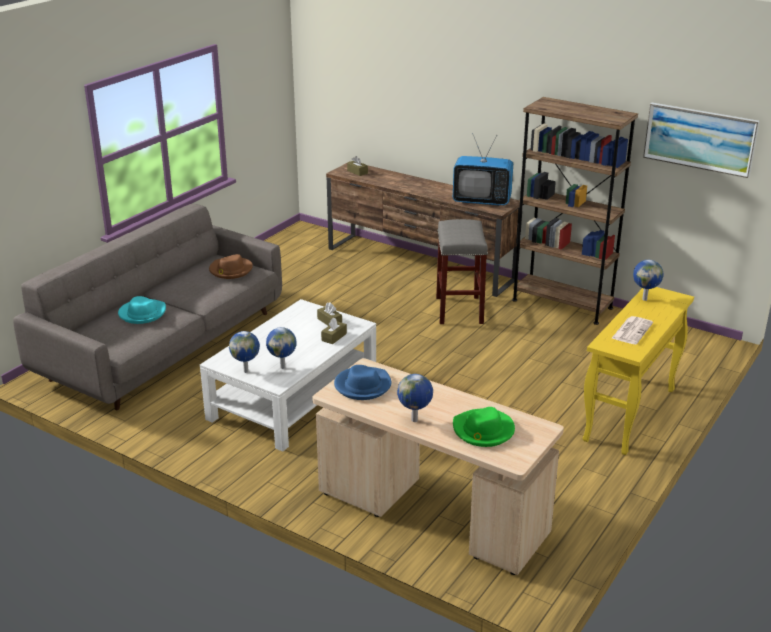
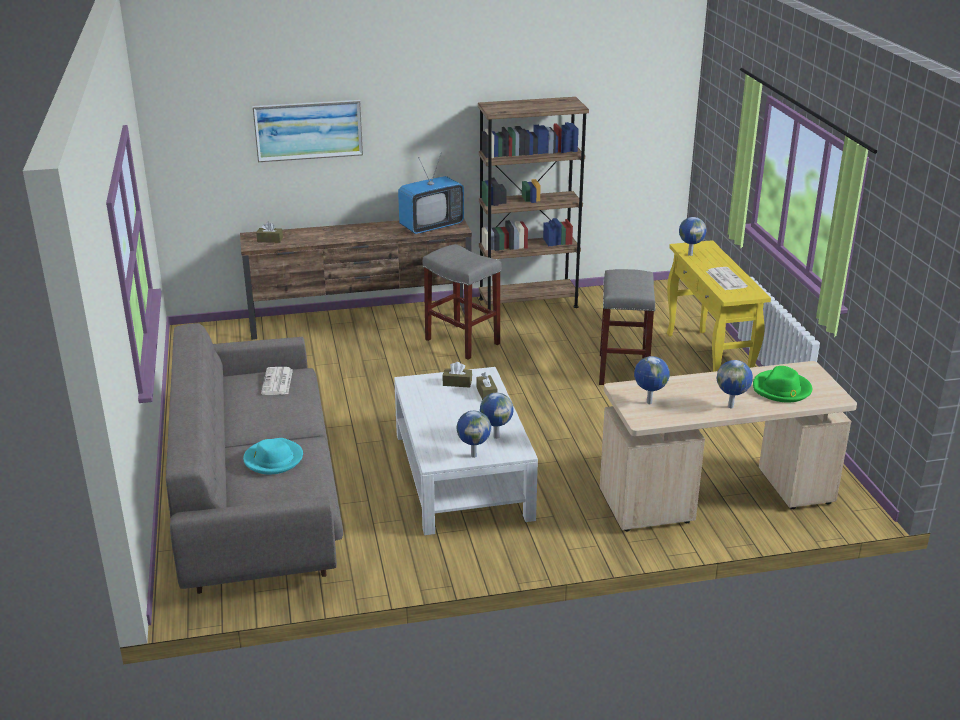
camera: 45 degrees left, 0 degrees up
brown hat [209,254,253,279] -> newspaper [261,367,293,395]
blue hat [334,365,392,400] -> globe [634,356,669,404]
picture [643,103,760,178] -> picture moved to [252,100,363,162]
none -> grey stool [599,269,656,385]

